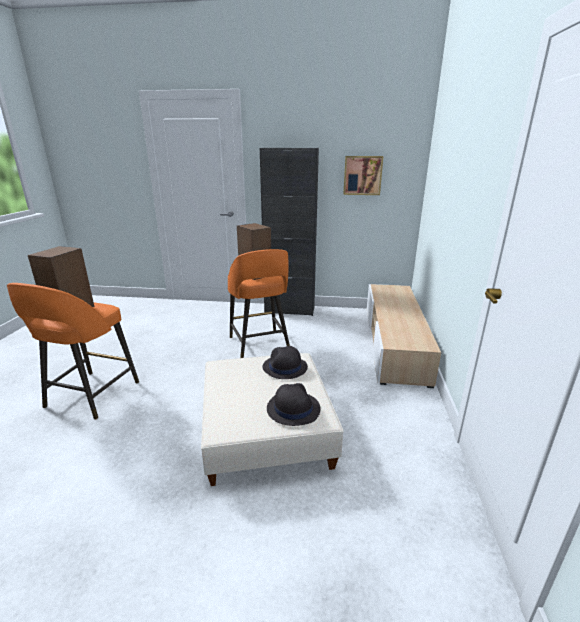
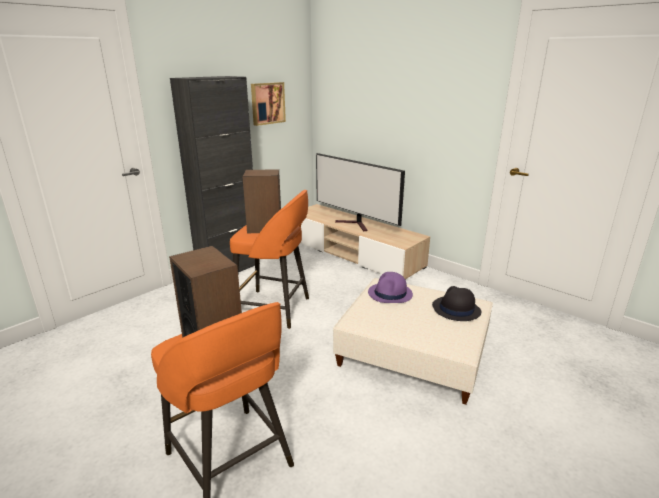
camera: 55 degrees left, 0 degrees up
black hat [262,346,308,379] -> purple hat [368,272,413,303]
none -> television [316,153,405,231]

